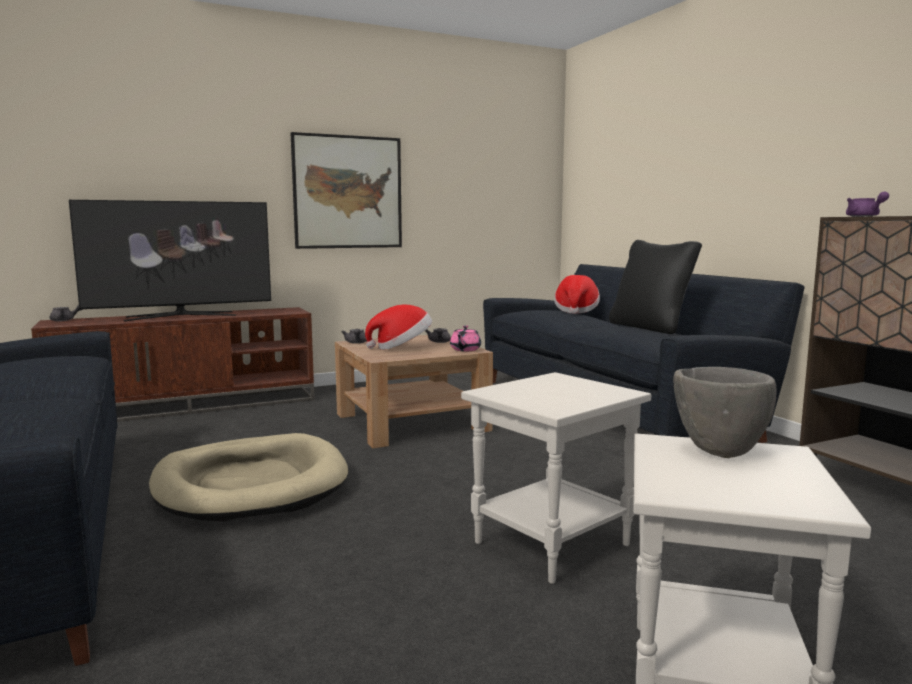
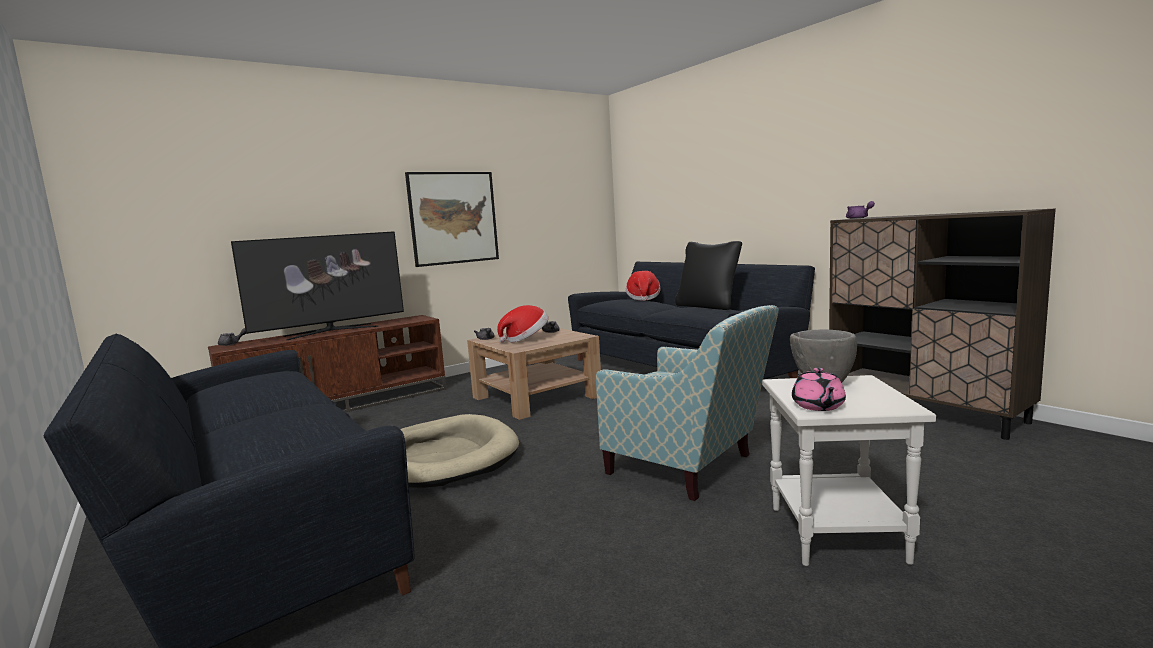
camera: 10 degrees left, 0 degrees up
pink teapot [450,325,481,351] -> pink teapot moved to [792,368,846,411]
white side table [461,372,651,584] -> armchair [596,305,779,501]

